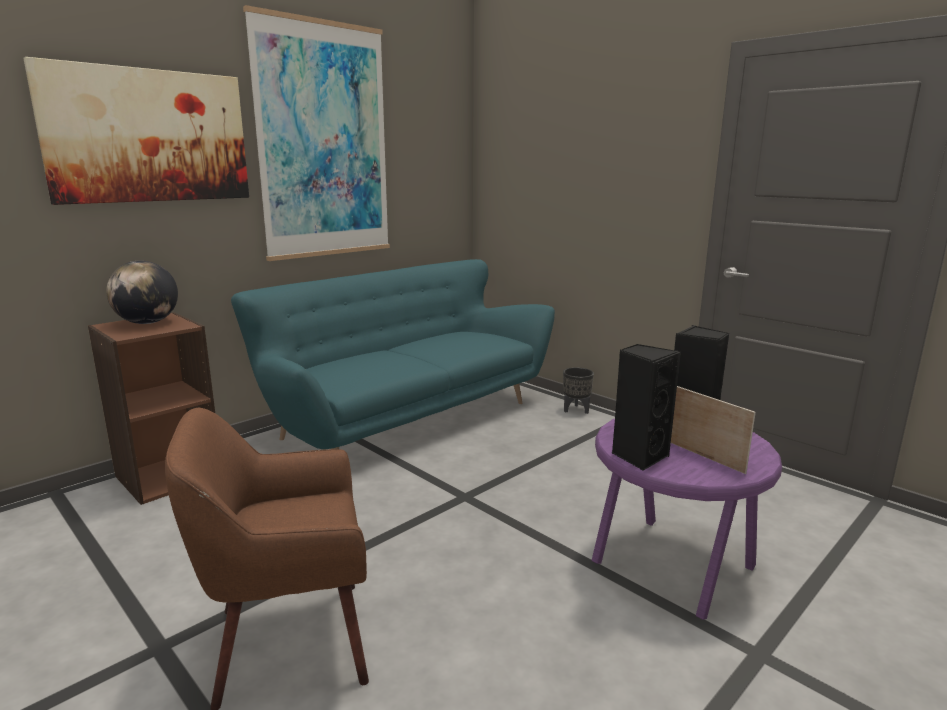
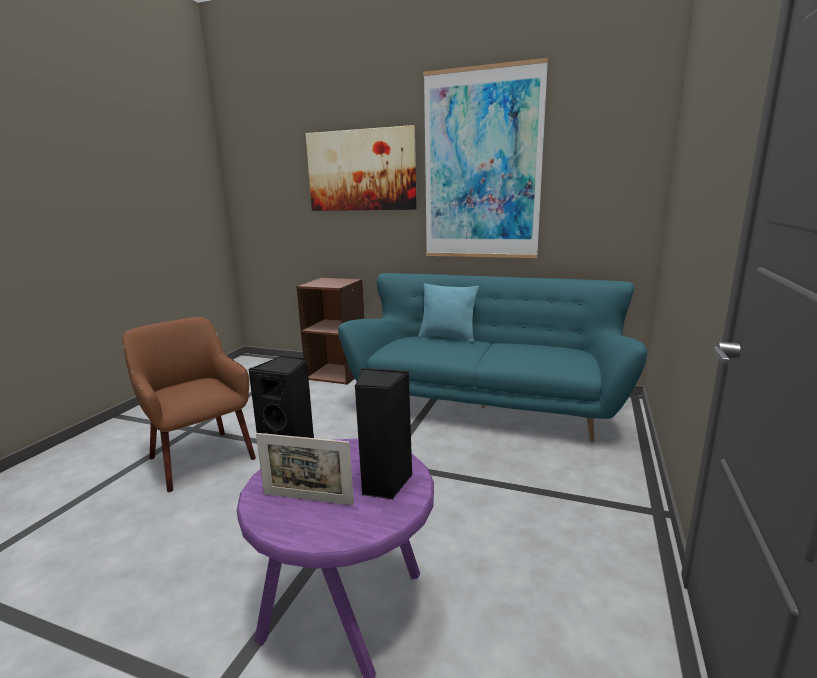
camera: 65 degrees right, 0 degrees up
globe [106,261,178,324] -> none
black planter [563,367,594,414] -> none
picture frame [671,386,756,474] -> picture frame turned 75 degrees clockwise [256,433,354,505]
none -> turquoise pillow [418,283,479,342]

